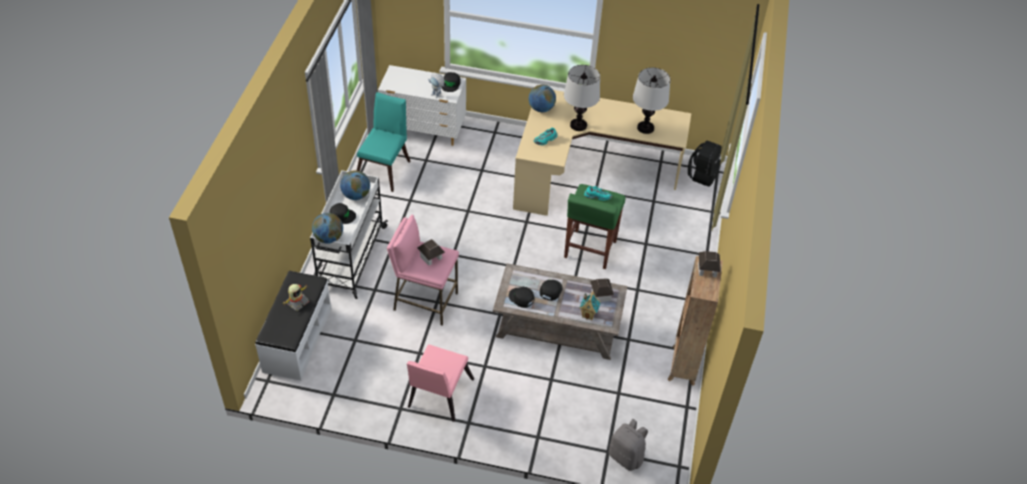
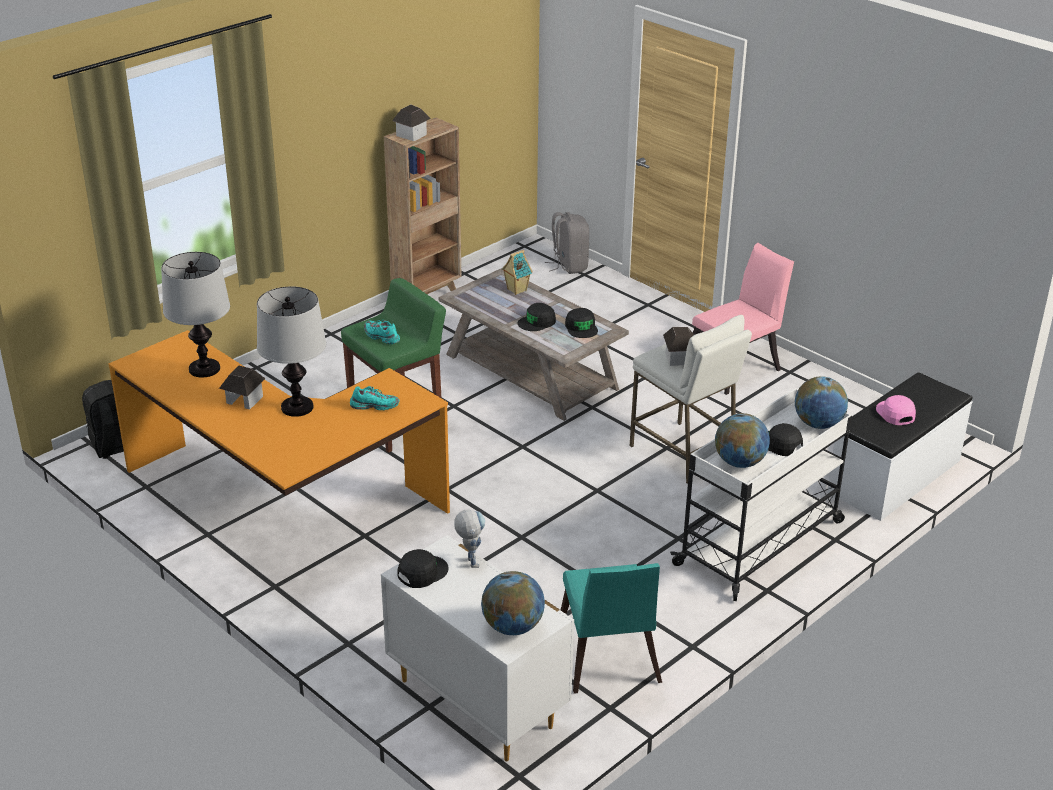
camera: 145 degrees left, 15 degrees down
toy robot [282,284,310,311] -> pink cap [876,395,916,425]
turquoise chair [357,92,410,192] -> turquoise chair turned 60 degrees counterclockwise [561,563,662,694]
pink stool [387,214,459,326] -> white stool [630,315,752,484]
beige desk [513,90,691,216] -> orange desk [108,330,450,514]
globe [529,85,556,112] -> globe moved to [481,571,545,635]
toy house [590,279,614,302] -> toy house moved to [219,366,265,410]

